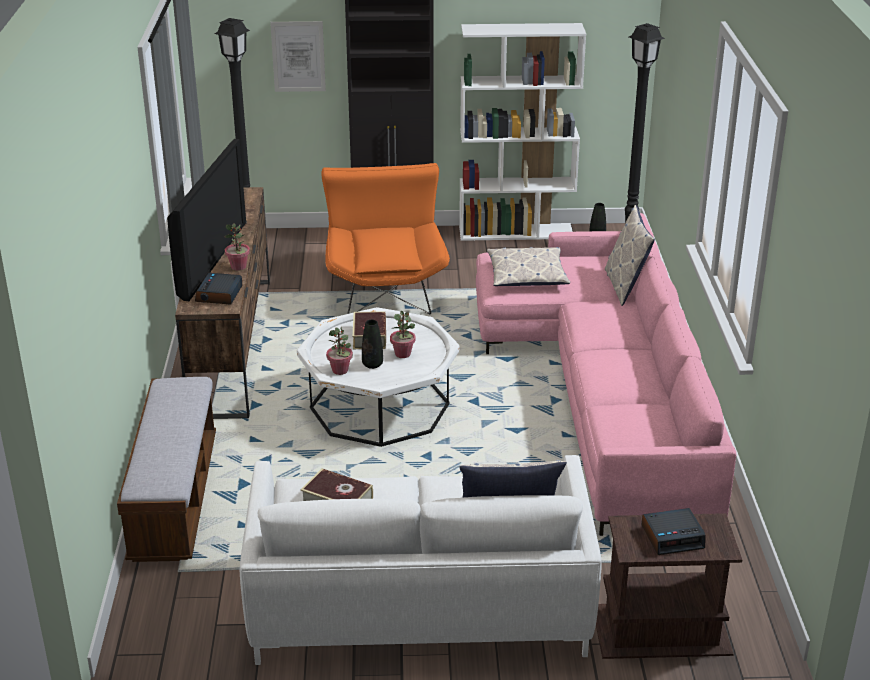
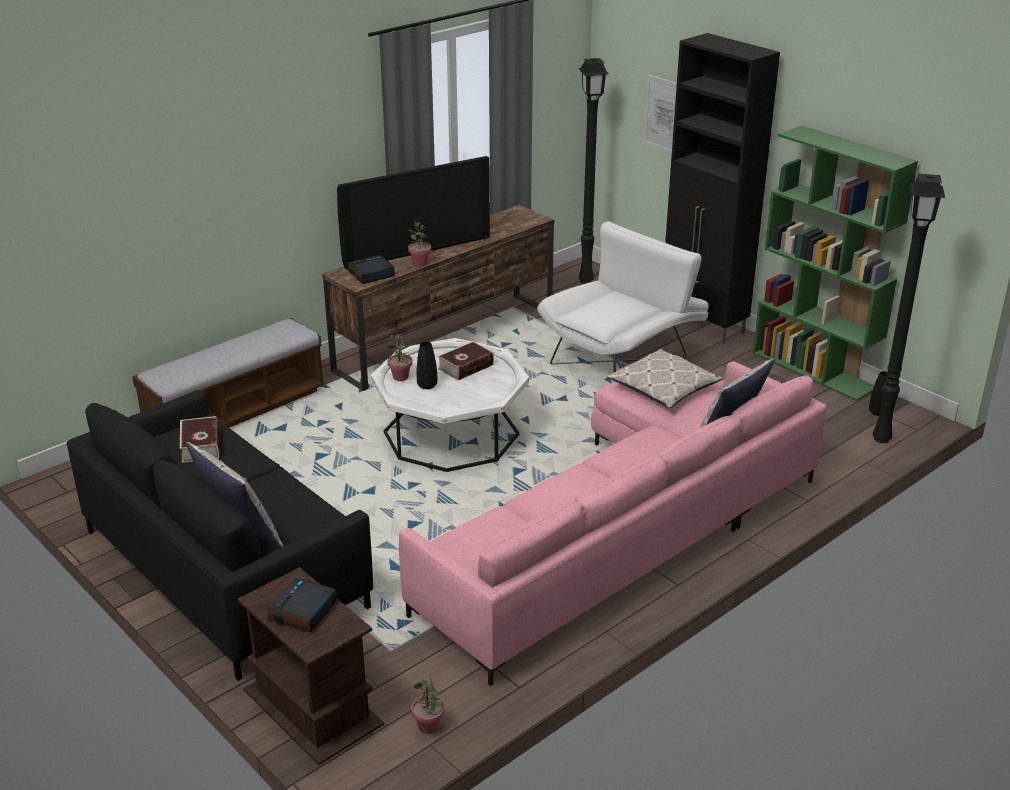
camera: 50 degrees right, 0 degrees up
white sofa [240,455,602,665] -> black sofa [67,390,373,681]
orange armchair [321,163,450,314] -> white armchair [537,221,709,372]
potted plant [390,311,416,358] -> potted plant moved to [411,677,444,734]
white bookcase [459,23,586,241] -> green bookcase [753,125,918,401]
alarm clock [642,508,706,555] -> alarm clock turned 75 degrees clockwise [267,578,337,633]

